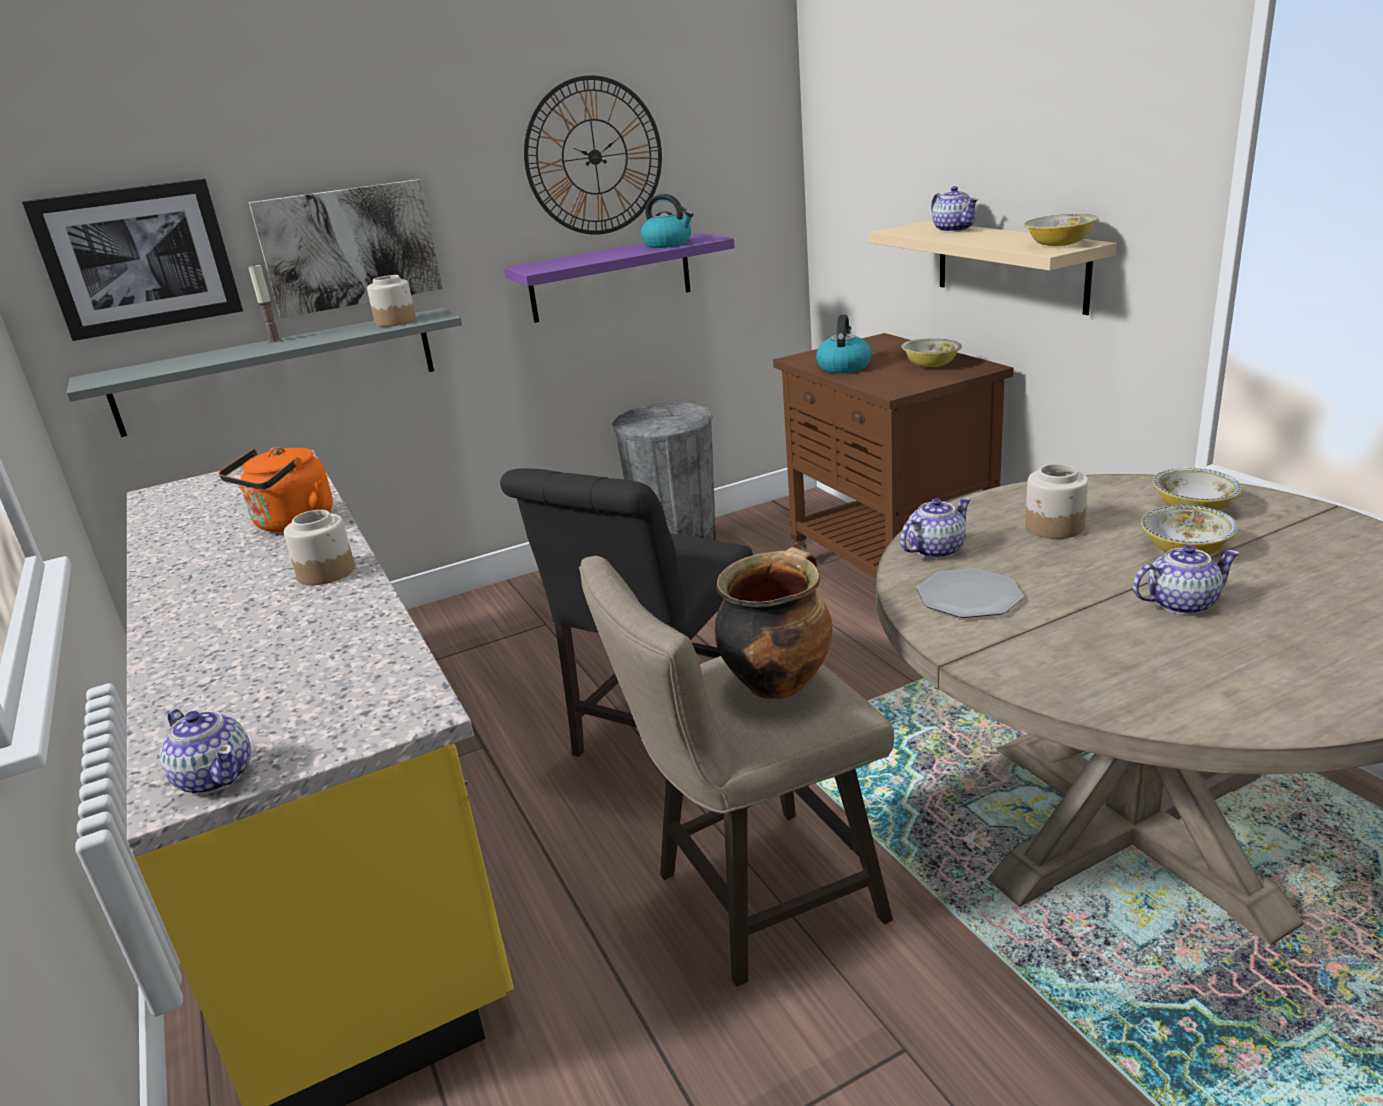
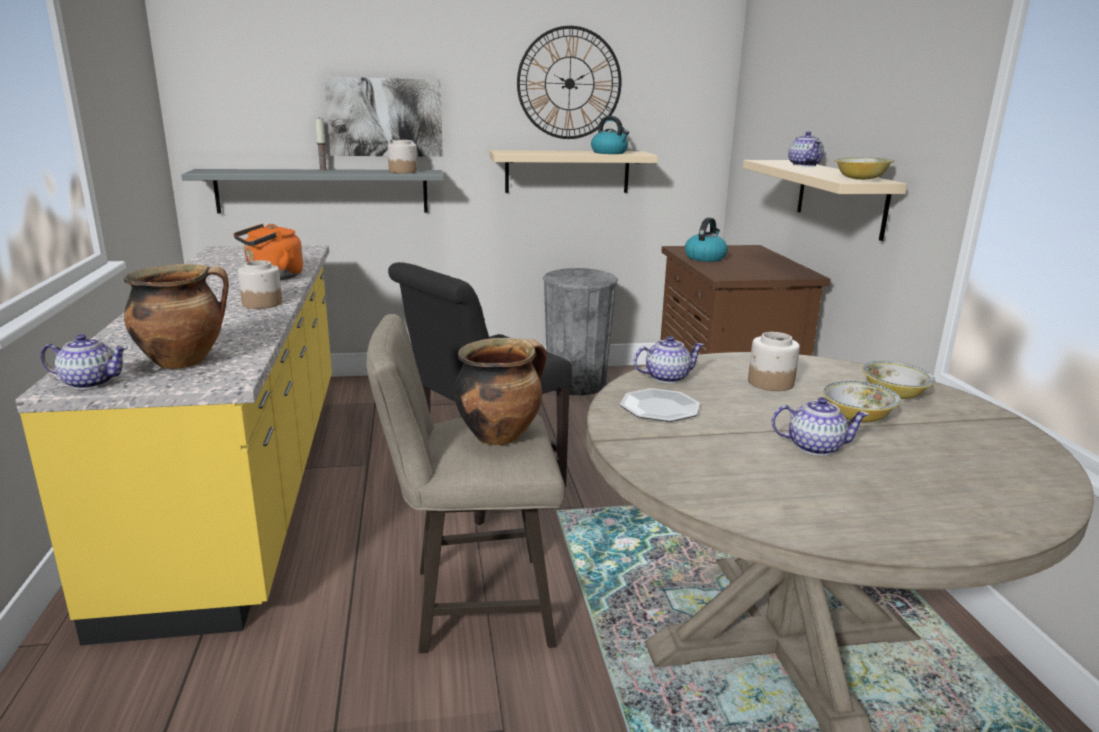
camera: 15 degrees right, 5 degrees down
picture [22,179,243,341] -> none
teapot [159,709,251,794] -> teapot turned 60 degrees counterclockwise [40,334,128,389]
purple shelf [504,233,735,323] -> beige shelf [490,150,658,193]
bowl [902,338,962,367] -> none
none -> cooking pot [124,264,229,369]

